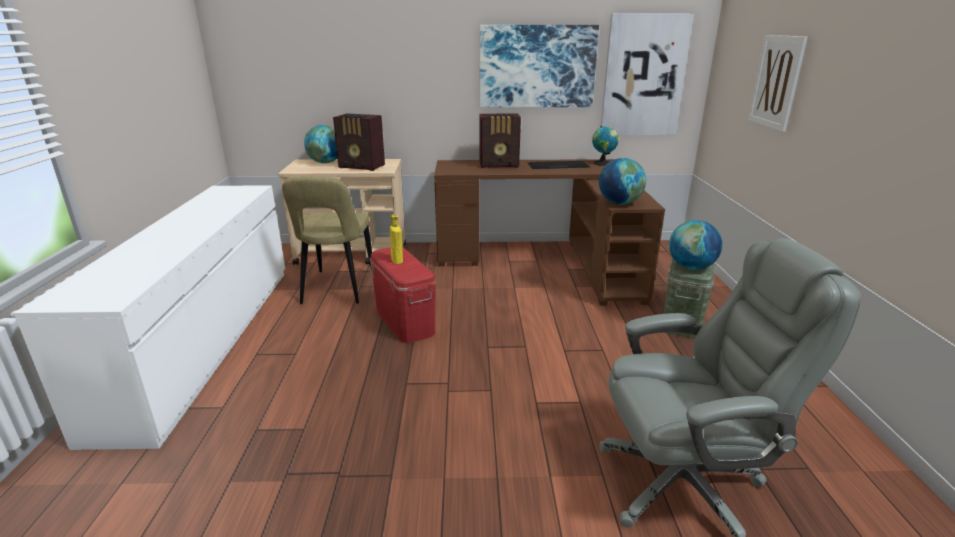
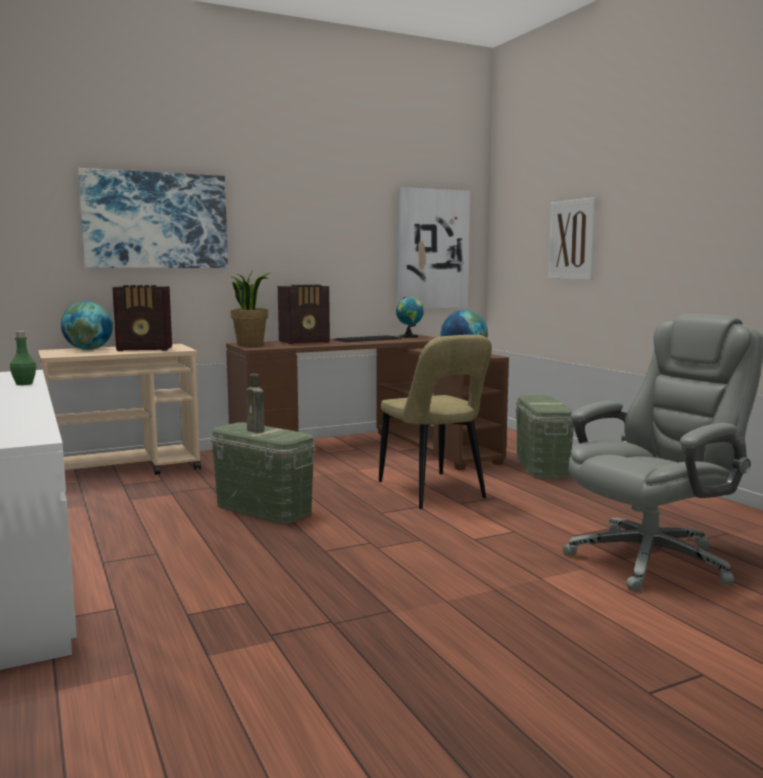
camera: 25 degrees left, 15 degrees down
beige chair [282,176,372,304] -> beige chair moved to [379,335,492,509]
red storage box [370,247,436,343] -> green storage box [211,422,315,524]
yellow bottle [389,215,403,264] -> brown bottle [246,374,265,433]
picture [480,25,599,108] -> picture moved to [78,168,228,268]
globe [669,220,722,270] -> none
none -> green bottle [10,332,36,385]
none -> potted plant [230,271,271,346]

